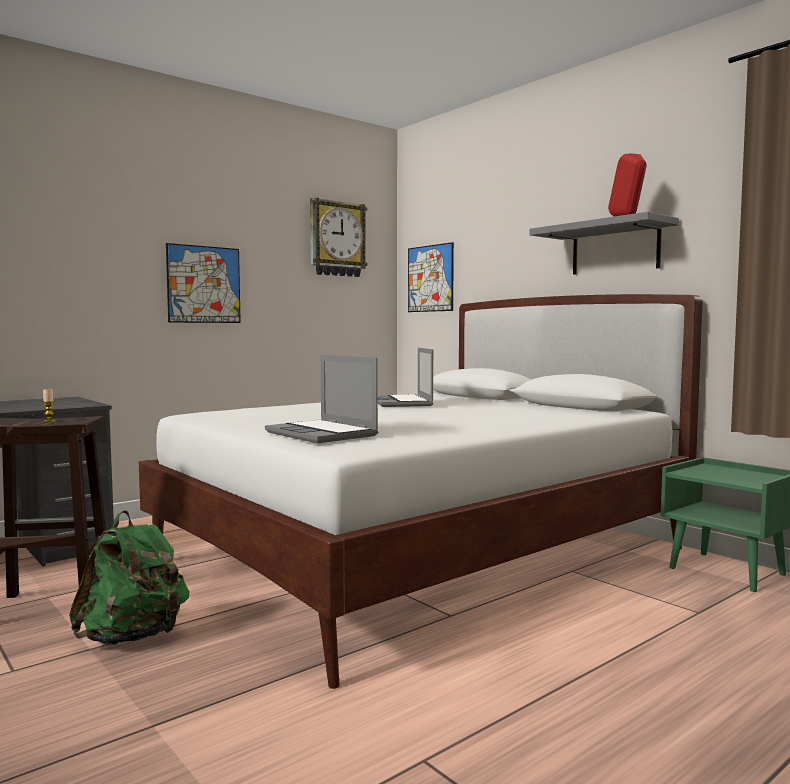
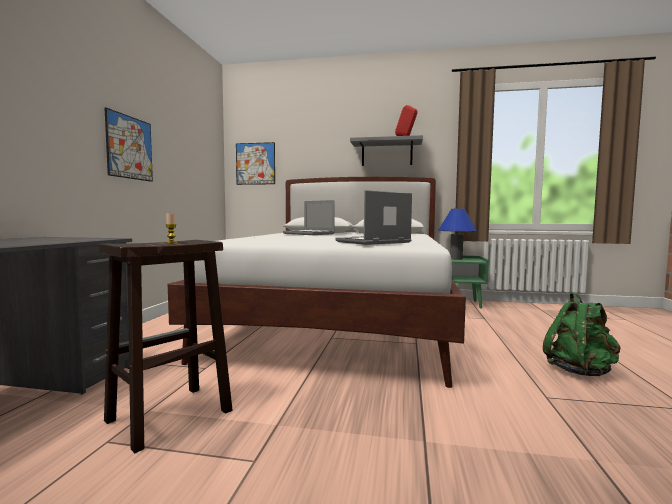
camera: 40 degrees left, 0 degrees up
green backpack [69,510,189,645] -> green backpack moved to [543,292,621,376]
laptop [265,355,378,444] -> laptop turned 135 degrees clockwise [336,190,412,245]
wall clock [310,198,368,277] -> none
none -> blue table lamp [439,208,477,260]

